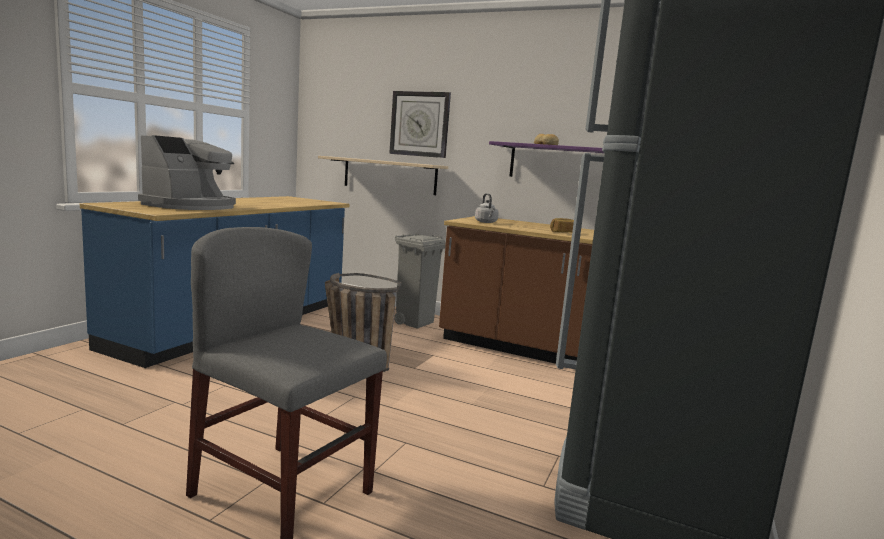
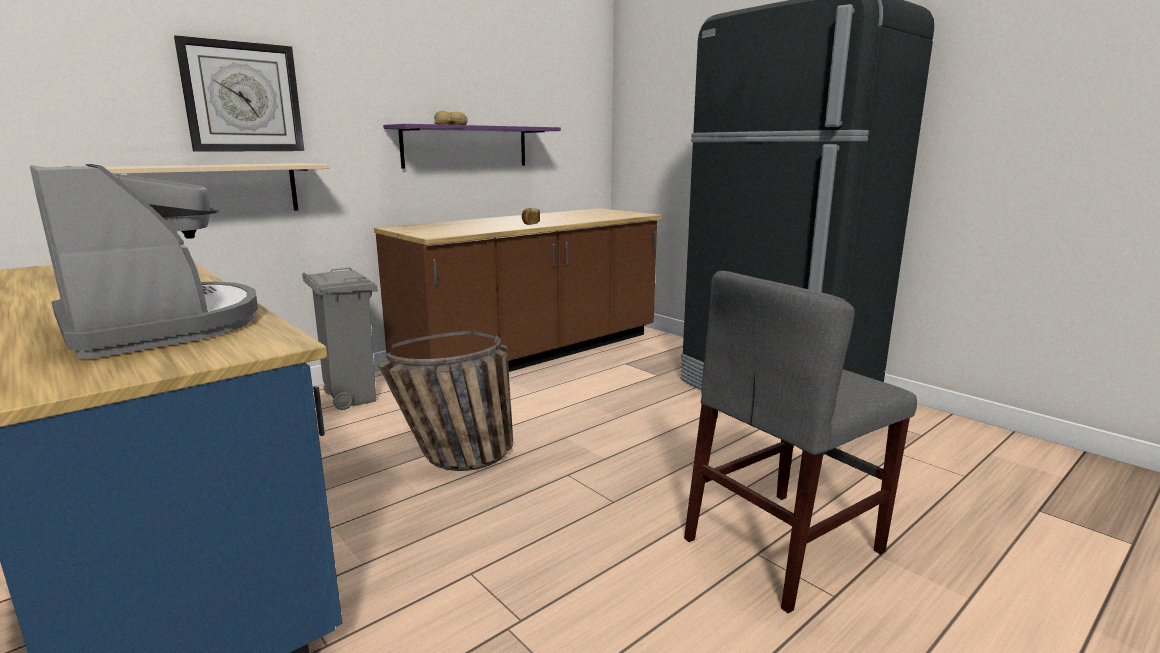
camera: 65 degrees left, 5 degrees up
grey kettle [475,193,498,223] -> none

